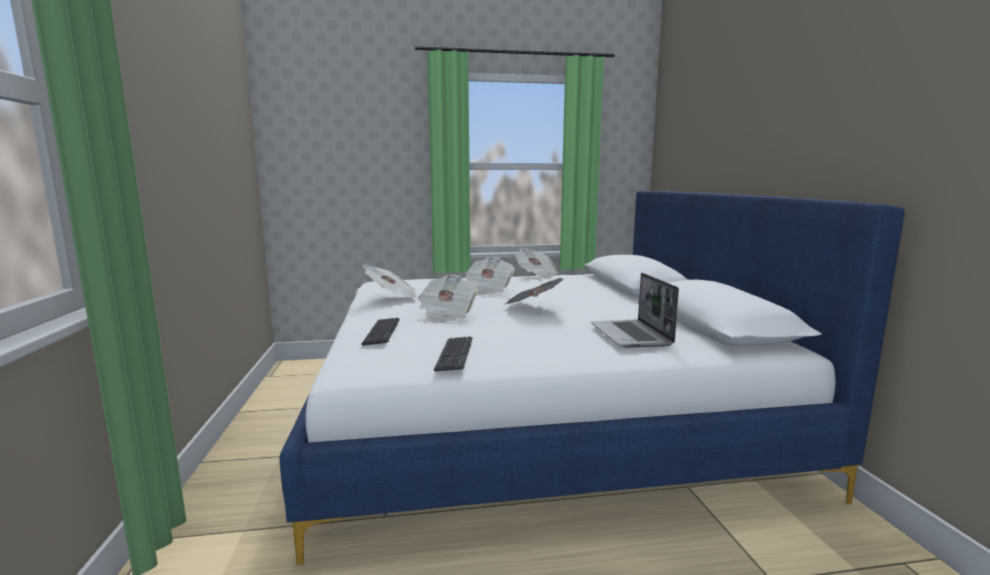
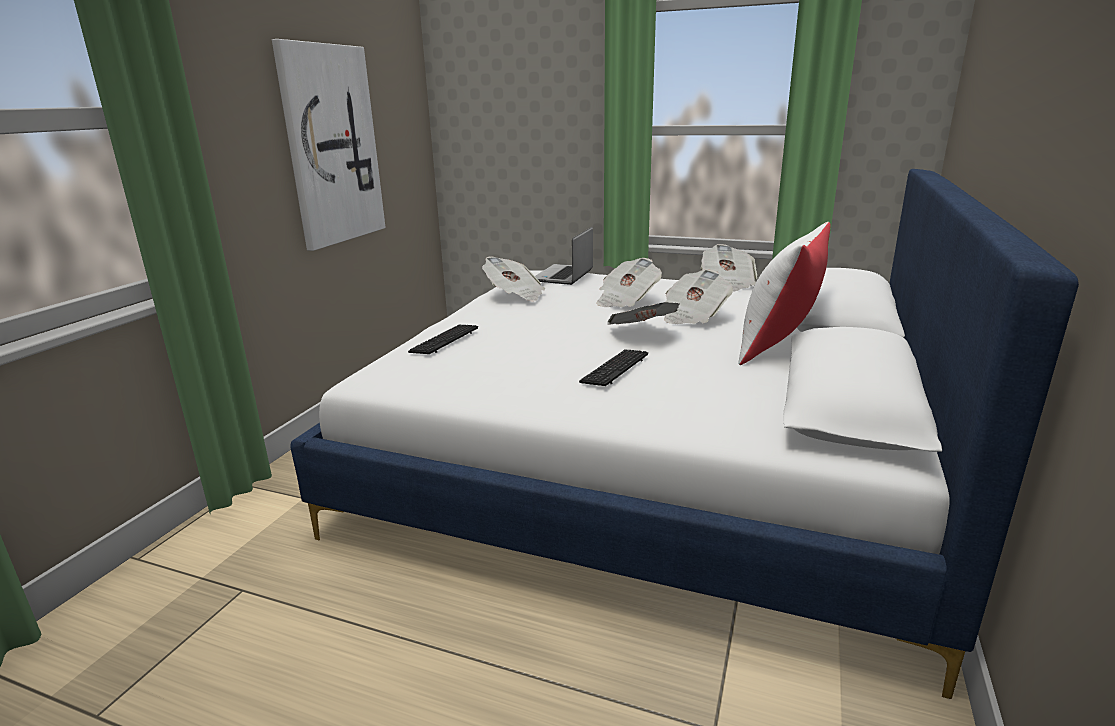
camera: 30 degrees right, 10 degrees up
newspaper [419,275,478,324] -> newspaper moved to [664,269,733,324]
keyboard [434,336,473,371] -> keyboard moved to [579,349,649,386]
laptop [591,273,679,348] -> laptop moved to [535,227,593,285]
none -> picture [272,39,386,251]
none -> white pillow [738,222,831,365]

